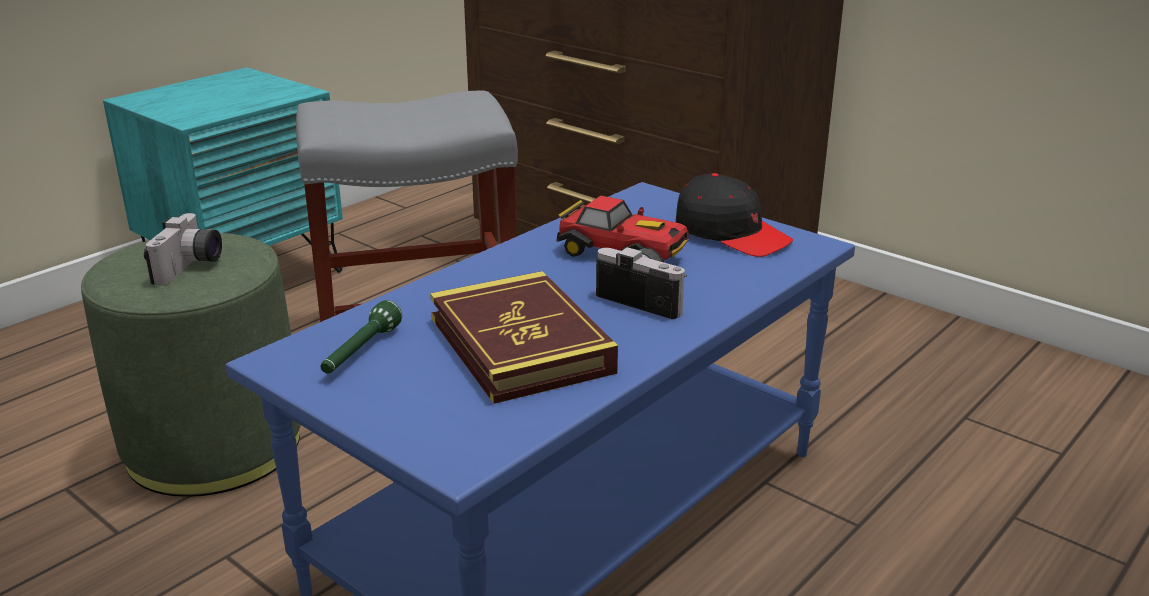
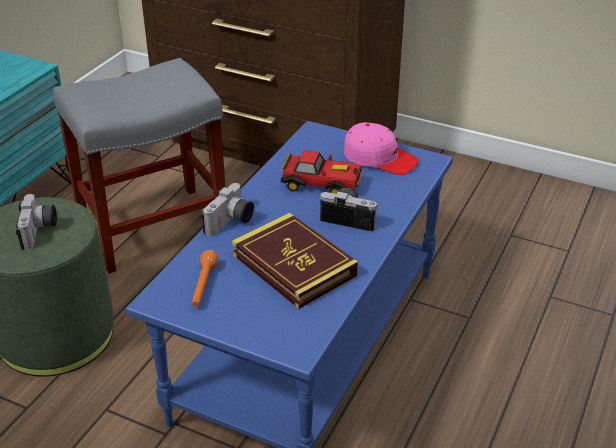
camera: 15 degrees left, 10 degrees up
green flashlight [321,300,402,374] -> orange flashlight [192,250,218,307]
black cap [676,173,793,257] -> pink cap [344,122,418,175]
none -> camera [201,183,254,236]

